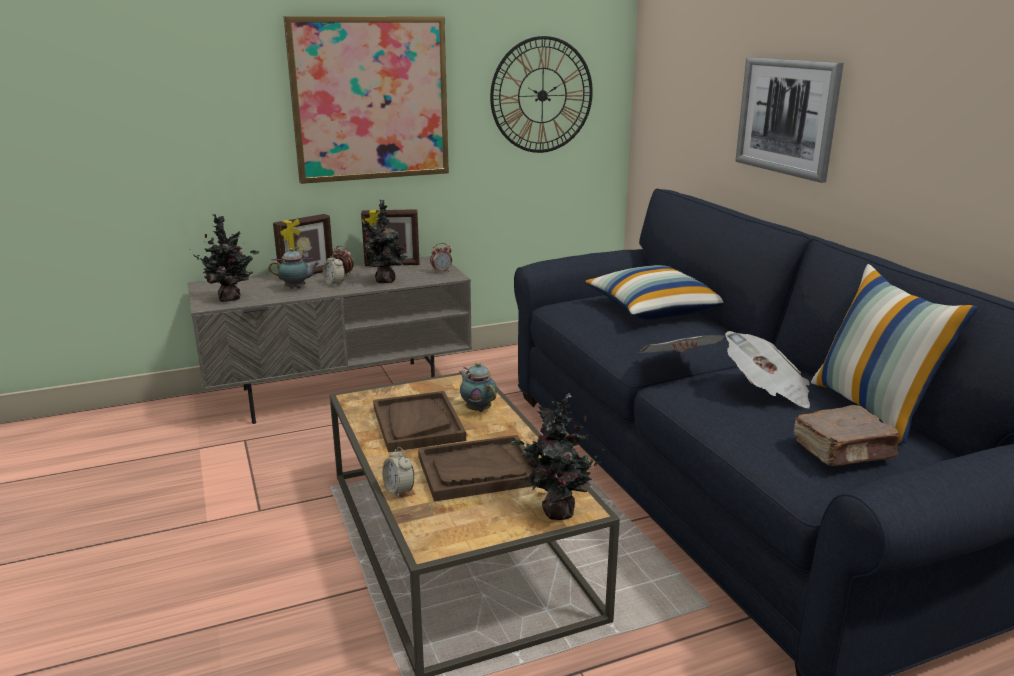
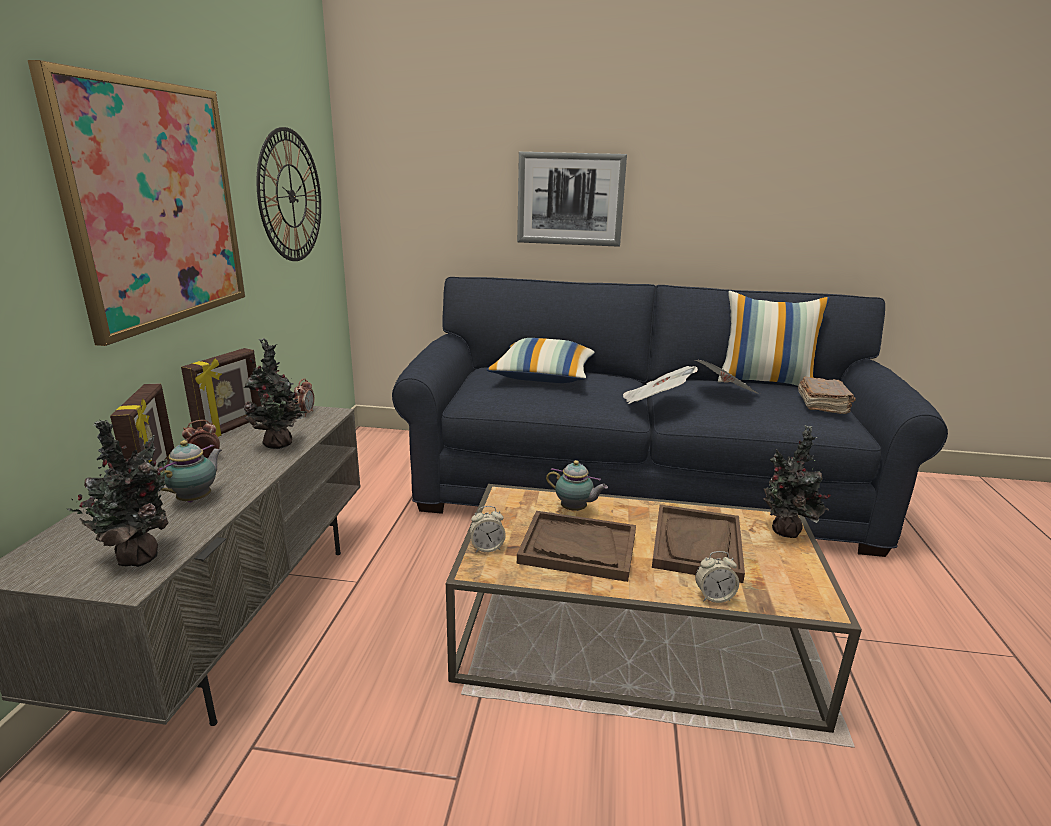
camera: 60 degrees left, 0 degrees up
alarm clock [323,253,345,286] -> alarm clock moved to [470,506,506,552]
teapot [459,362,497,412] -> teapot turned 150 degrees counterclockwise [546,460,608,511]

